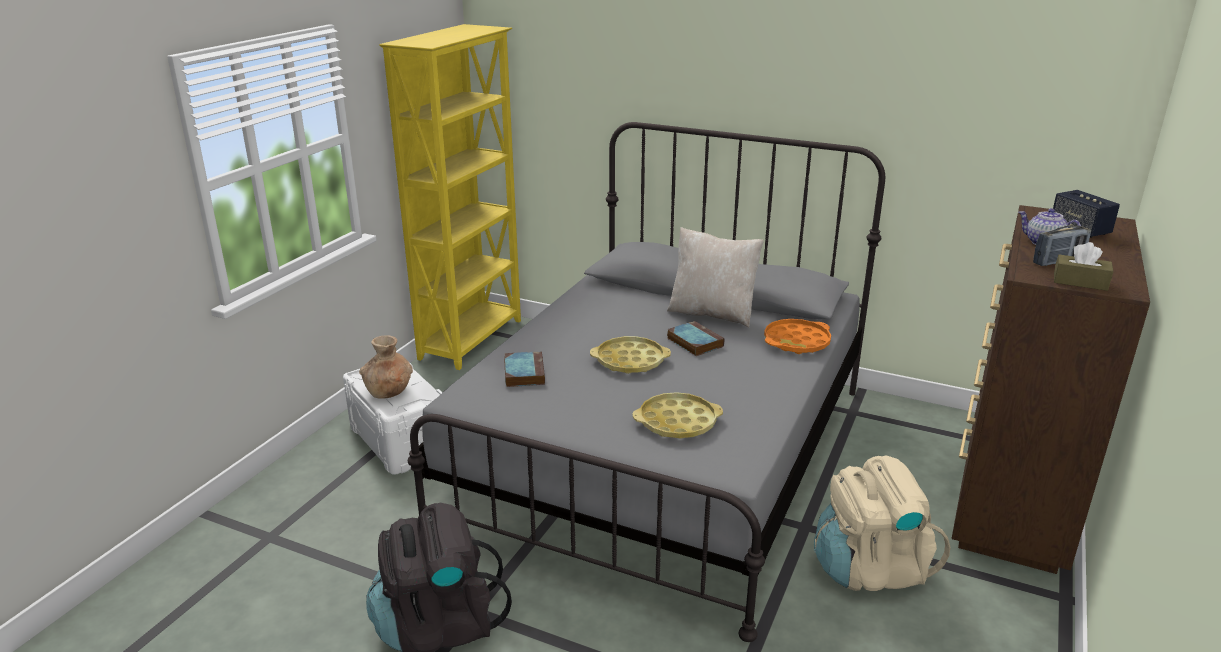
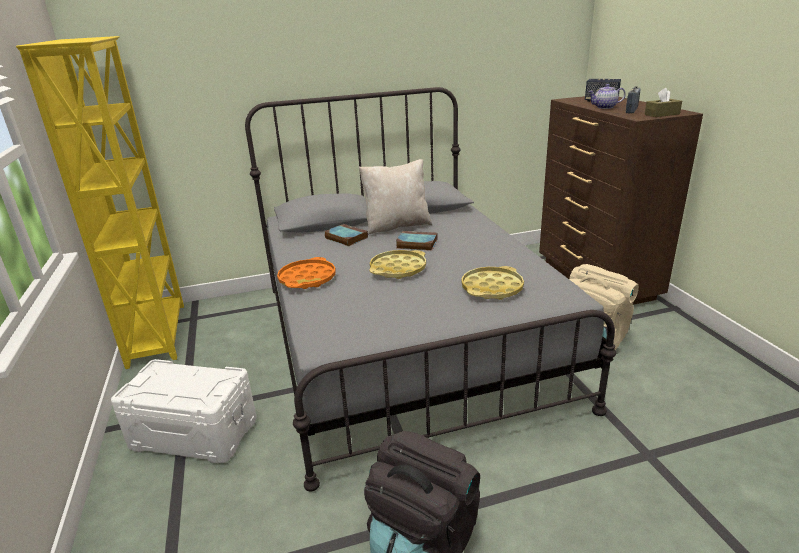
camera: 40 degrees left, 0 degrees up
brown vase [359,335,413,399] -> none
book [504,351,545,387] -> book moved to [324,224,368,246]
orange tray [764,319,831,354] -> orange tray moved to [277,257,336,289]

